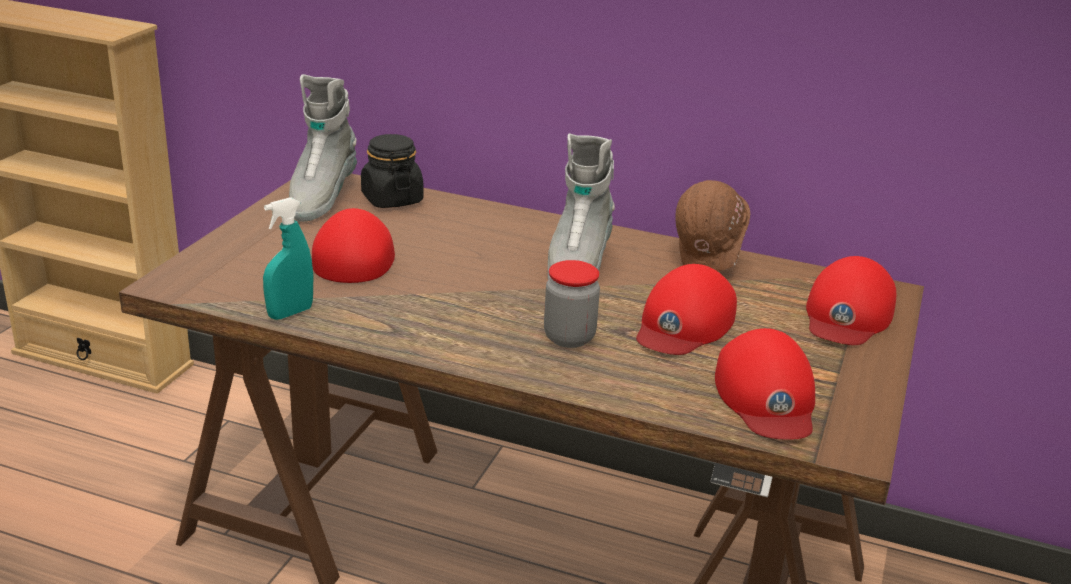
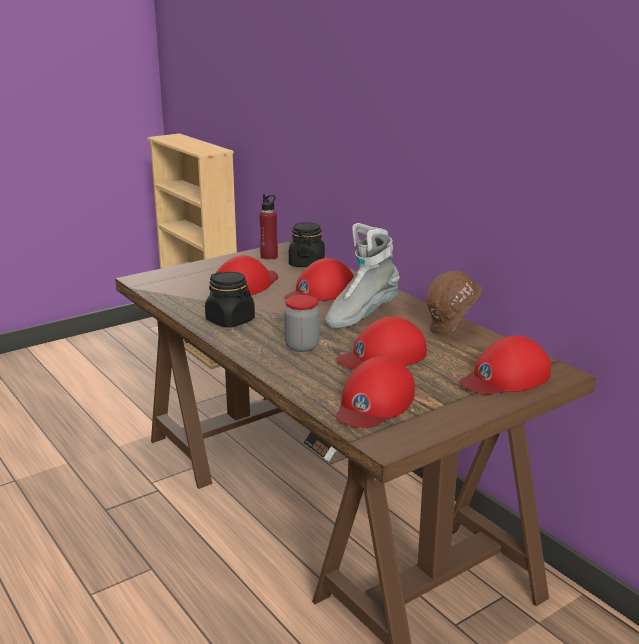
camera: 35 degrees right, 5 degrees down
turquoise spray bottle [263,197,313,320] -> none
grey boot [289,74,357,222] -> red bottle [259,194,278,260]
none -> black jar [205,272,255,328]
none -> red cap [285,258,354,301]

